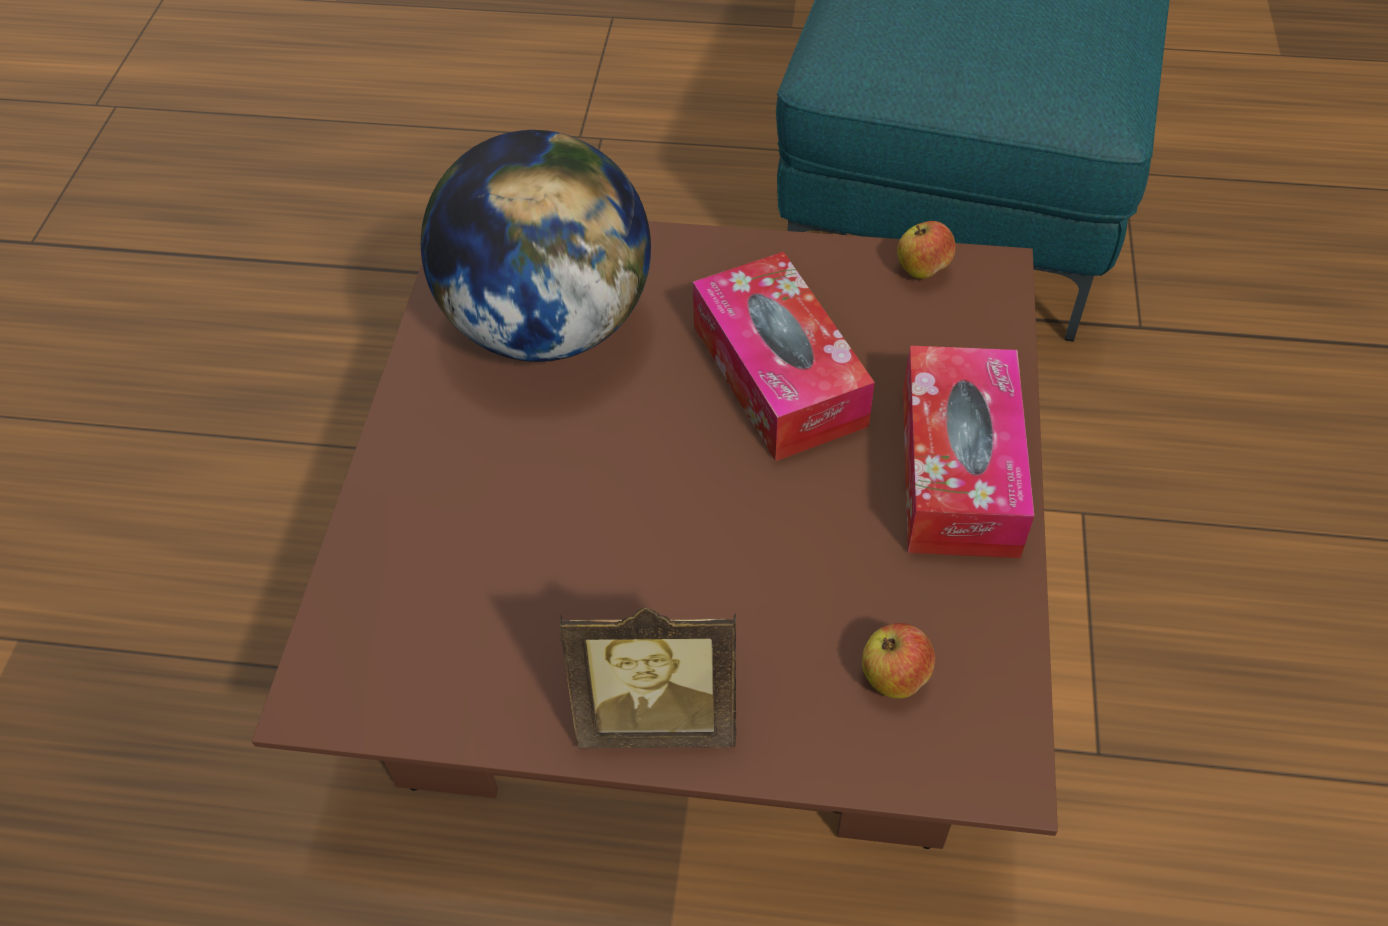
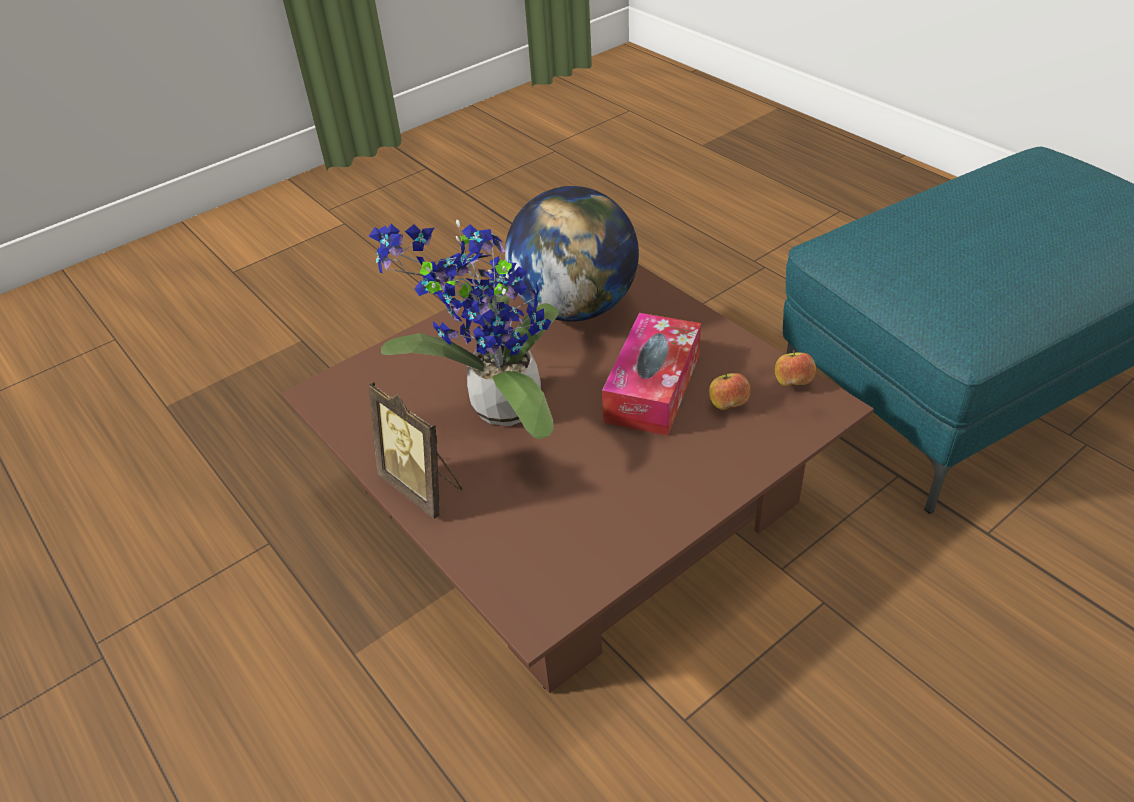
camera: 45 degrees right, 10 degrees down
apple [862,623,935,699] -> apple moved to [709,372,750,410]
tissue box [903,346,1034,558] -> none
none -> potted plant [369,220,559,439]

